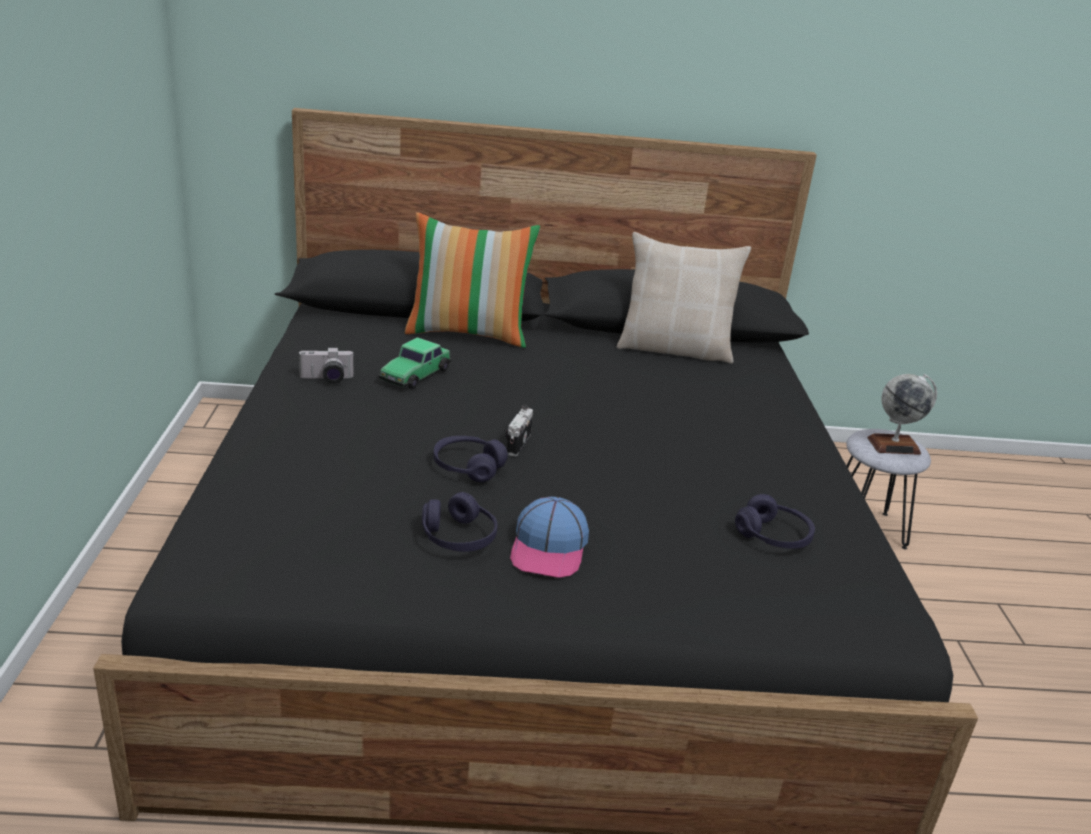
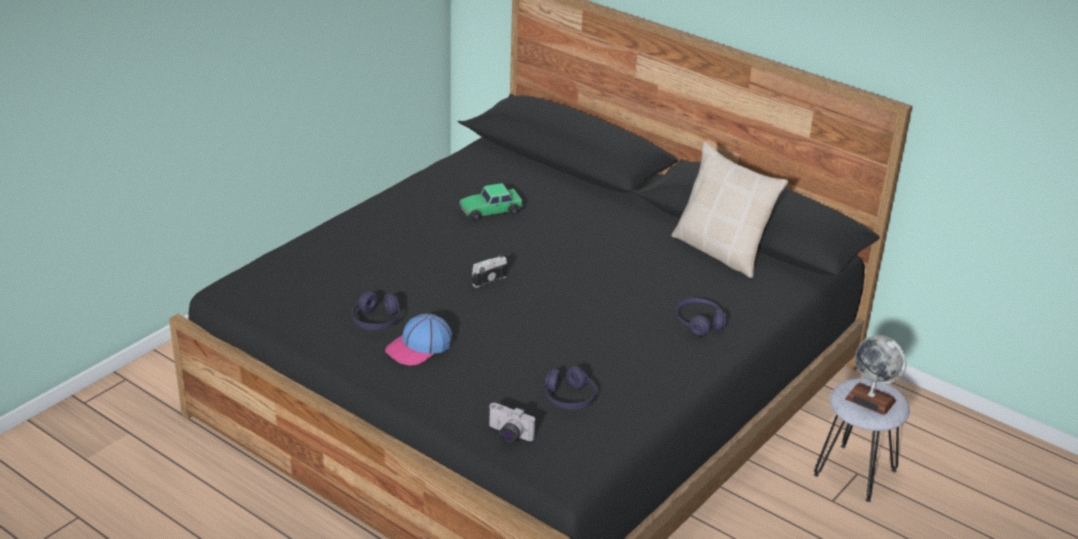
camera: 40 degrees right, 5 degrees up
camera [298,347,354,384] -> camera moved to [488,403,536,444]
pillow [405,212,540,348] -> none
purple headphones [433,436,508,482] -> purple headphones moved to [676,298,727,336]

